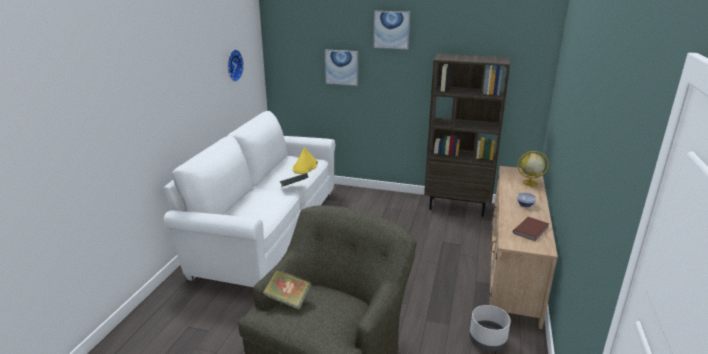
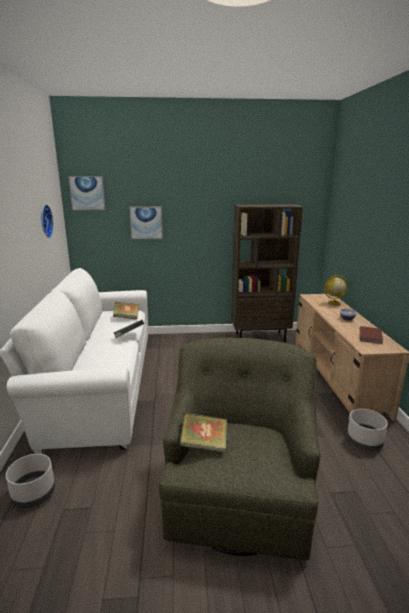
camera: 20 degrees left, 5 degrees down
yellow hat [293,147,318,174] -> book [113,302,139,319]
picture [373,11,410,49] -> picture moved to [68,176,105,210]
none -> grey planter [6,454,55,508]

